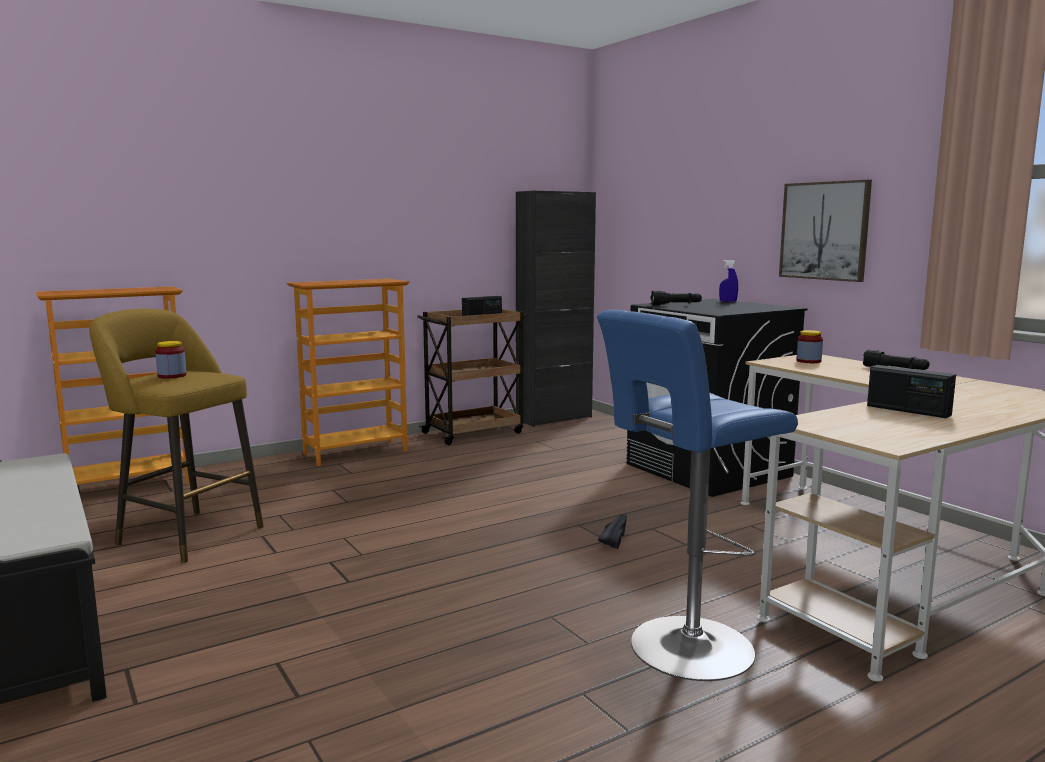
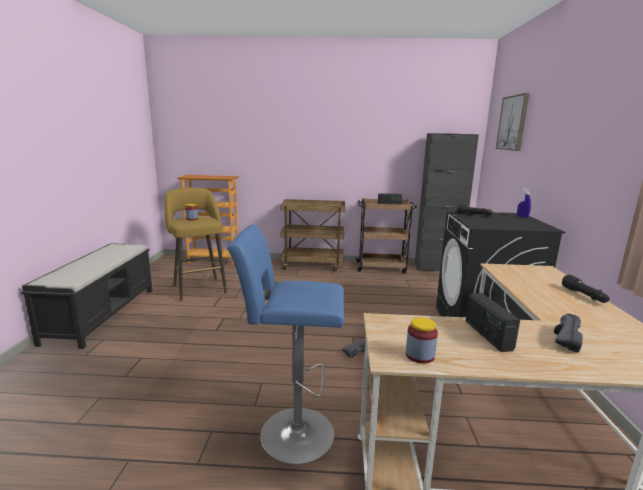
camera: 35 degrees right, 5 degrees up
bookcase [287,279,410,466] -> brown cart [281,199,345,272]
picture [779,180,872,282] -> picture moved to [496,93,529,151]
jar [797,330,823,363] -> jar moved to [406,318,438,364]
none -> black shoe [554,314,583,353]

